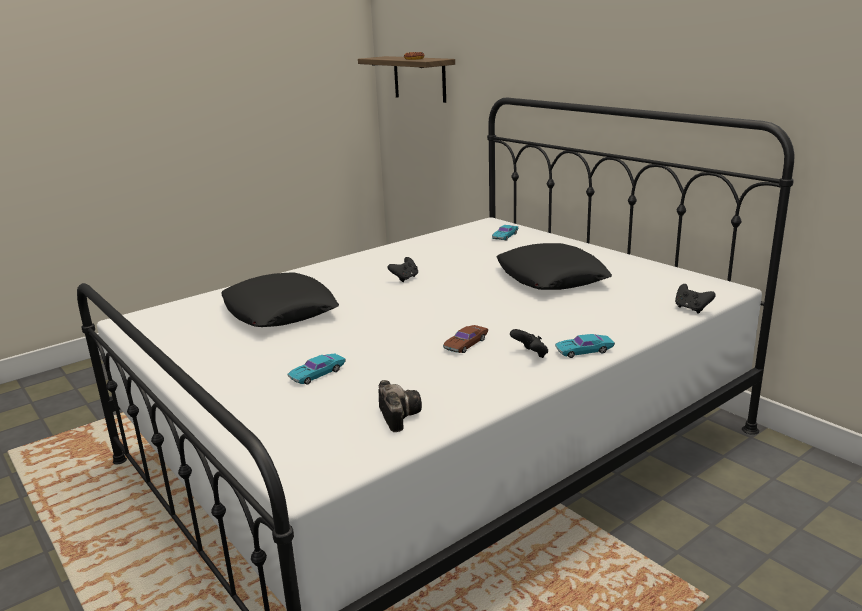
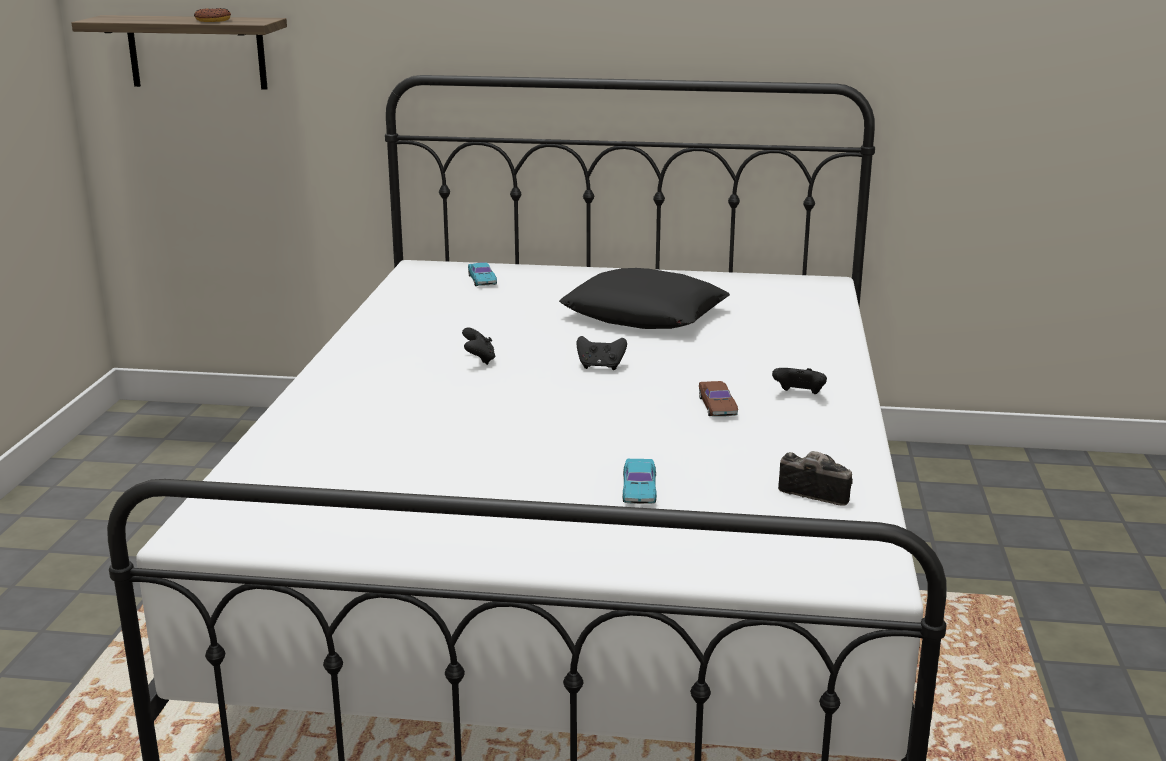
camera: 45 degrees left, 0 degrees up
black pillow [221,272,339,327] -> none
turquoise toy car [555,334,615,358] -> none
black game controller [675,284,716,313] -> black game controller moved to [576,336,627,370]

